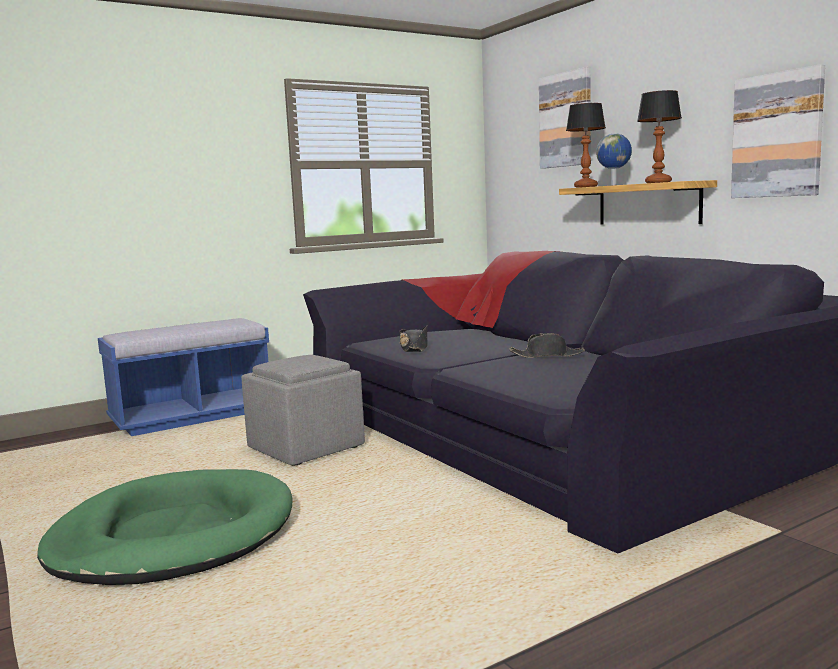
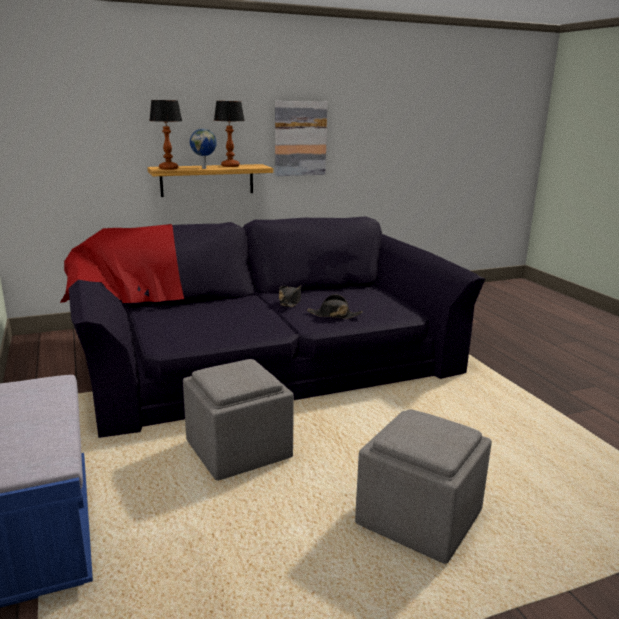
camera: 80 degrees left, 10 degrees up
green dog bed [37,469,292,585] -> grey ottoman [355,409,492,564]
black hat [399,326,428,352] -> black hat moved to [307,294,363,319]
picture [539,67,591,169] -> none

